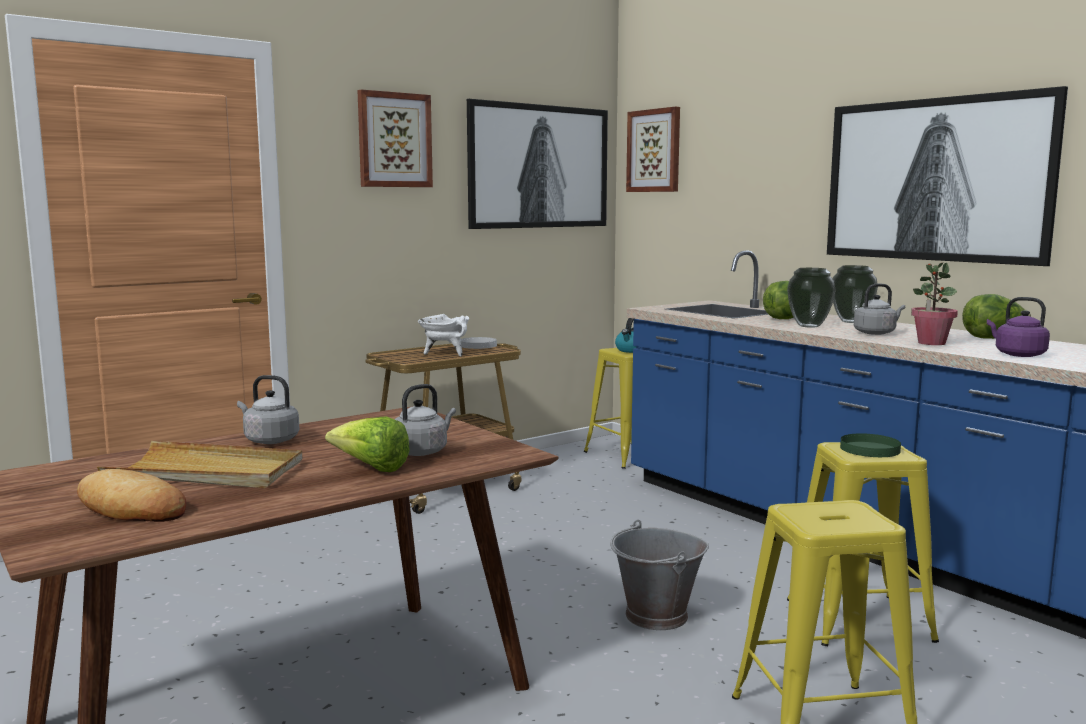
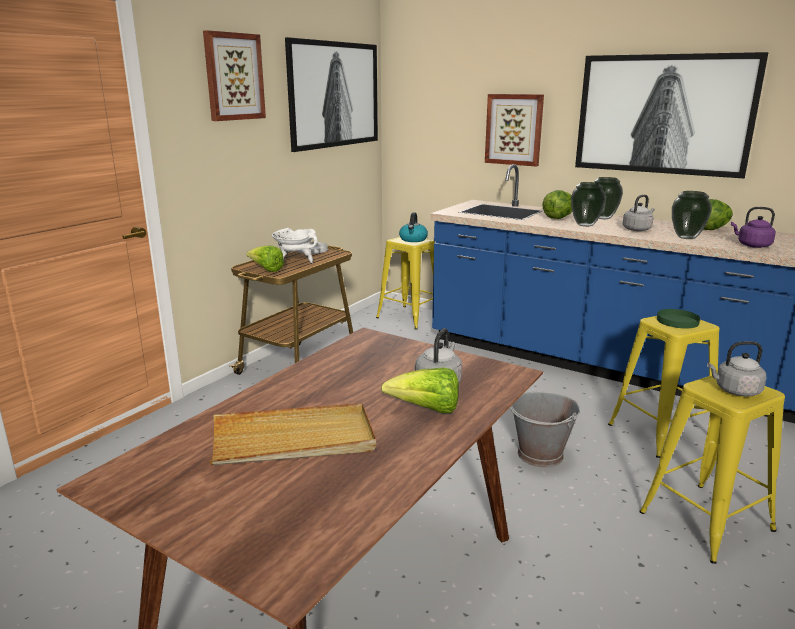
camera: 20 degrees left, 10 degrees up
bread [77,469,186,522] -> none
grey kettle [237,375,299,444] -> grey kettle moved to [707,341,767,397]
picture [626,107,680,192] -> picture moved to [485,94,544,167]
potted plant [911,263,958,345] -> vase [672,191,712,239]
none -> lettuce [246,245,284,272]

